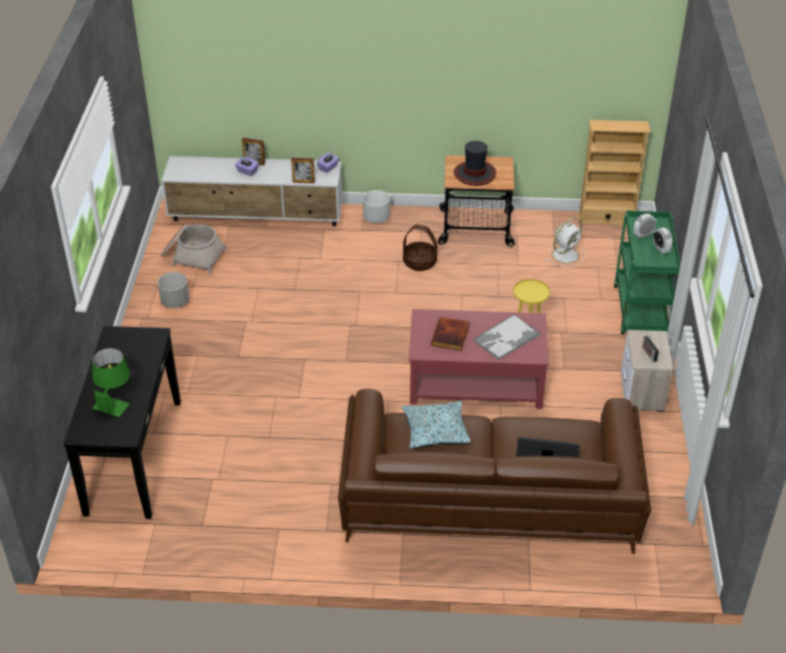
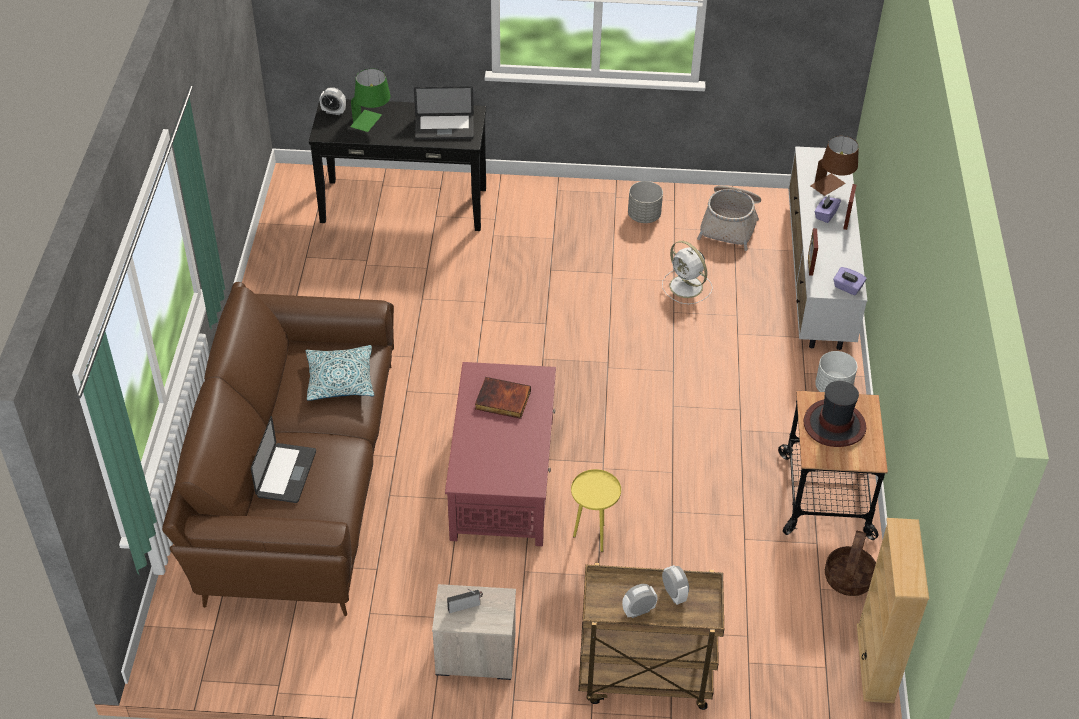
camera: 90 degrees right, 5 degrees up
basket [403,224,438,271] -> basket moved to [825,530,876,596]
tray [473,315,540,360] -> none
white fan [546,218,586,267] -> white fan moved to [662,241,713,304]
green cart [614,211,681,334] -> brown cart [579,563,724,710]
none -> alarm clock [320,87,346,115]
none -> laptop [414,86,474,140]
none -> brown table lamp [810,136,859,196]

